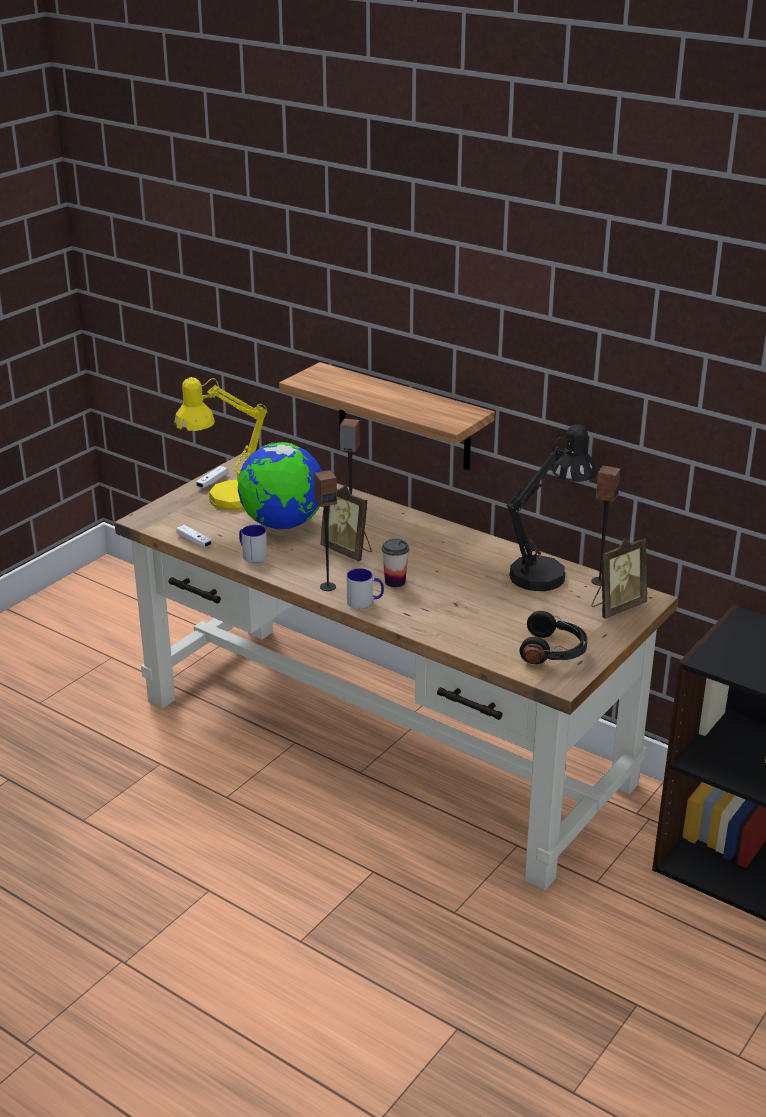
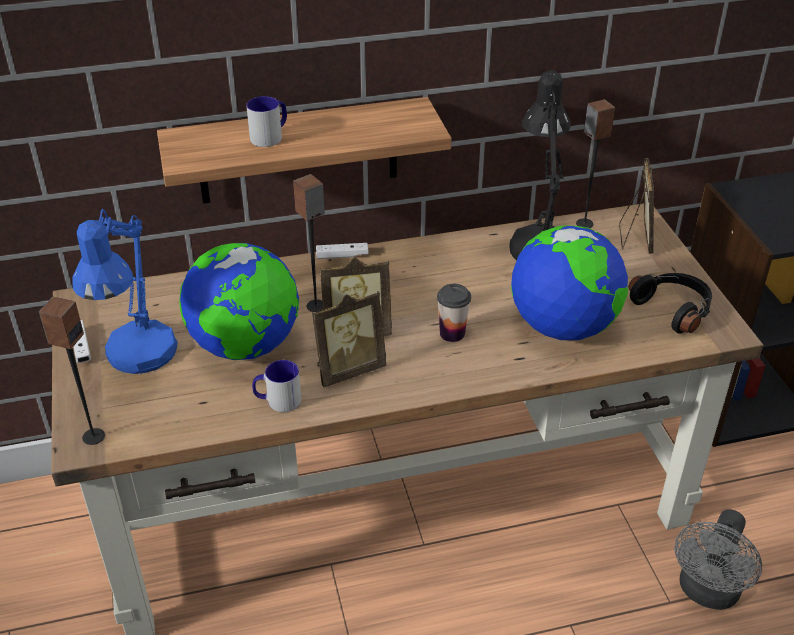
camera: 50 degrees left, 10 degrees up
yellow table lamp [174,377,268,510] -> blue table lamp [72,209,178,374]
white game controller [176,525,212,548] -> white game controller moved to [316,243,369,259]
speaker [314,470,337,591] -> speaker moved to [39,297,105,445]
mug [347,568,384,609] -> mug moved to [246,96,287,147]
none -> picture frame [312,291,386,387]
none -> globe [511,225,628,340]
none -> grey fan [674,509,762,610]

